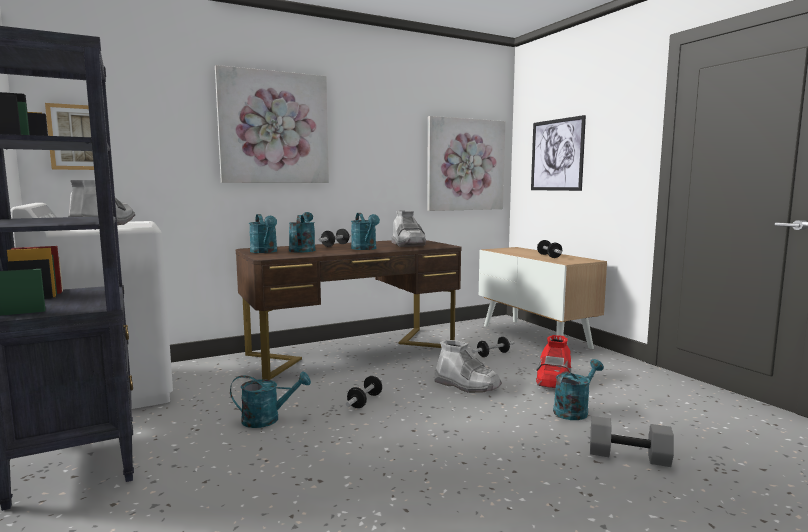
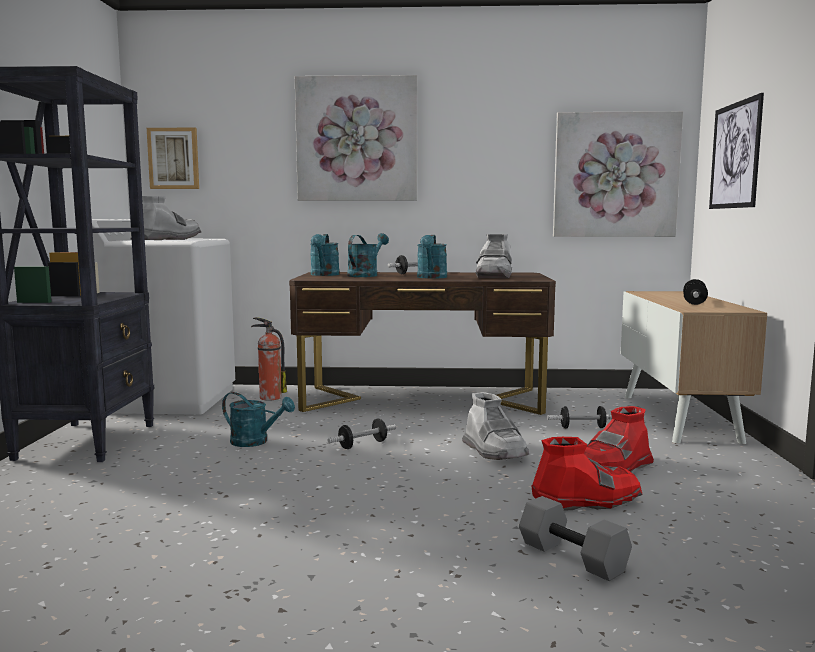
camera: 30 degrees right, 0 degrees up
turquoise watering can [553,359,604,420] -> red boot [531,437,643,511]
none -> fire extinguisher [251,317,287,400]

